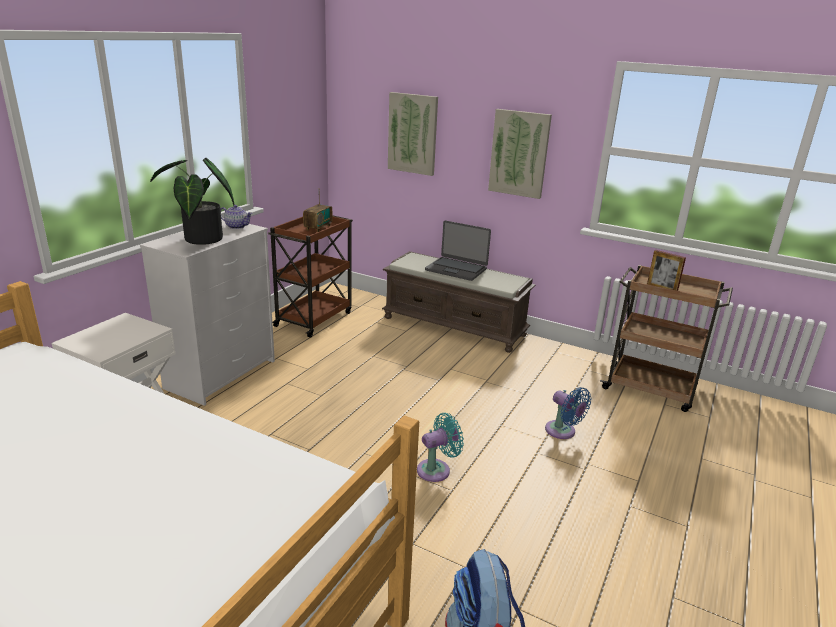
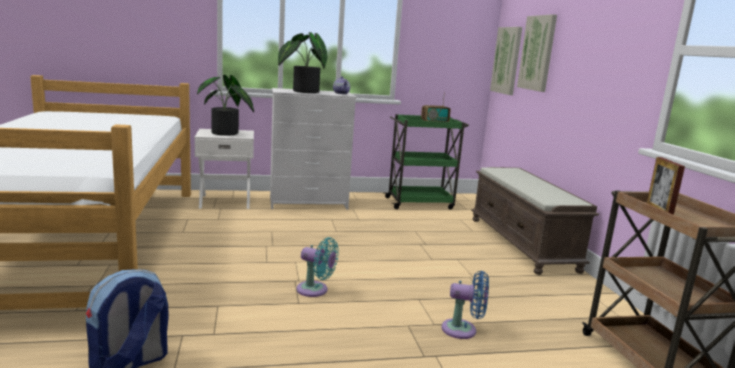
camera: 50 degrees right, 10 degrees down
brown cart [268,215,353,338] -> green cart [384,114,469,210]
laptop [425,220,491,281] -> none
picture [488,109,552,199] -> picture moved to [490,27,522,95]
blue fan [545,387,591,439] -> blue fan turned 90 degrees counterclockwise [441,271,489,339]
none -> potted plant [197,75,254,136]

